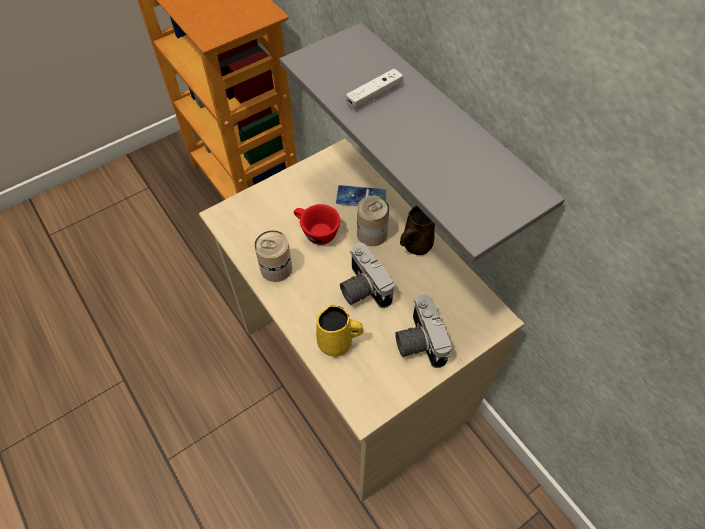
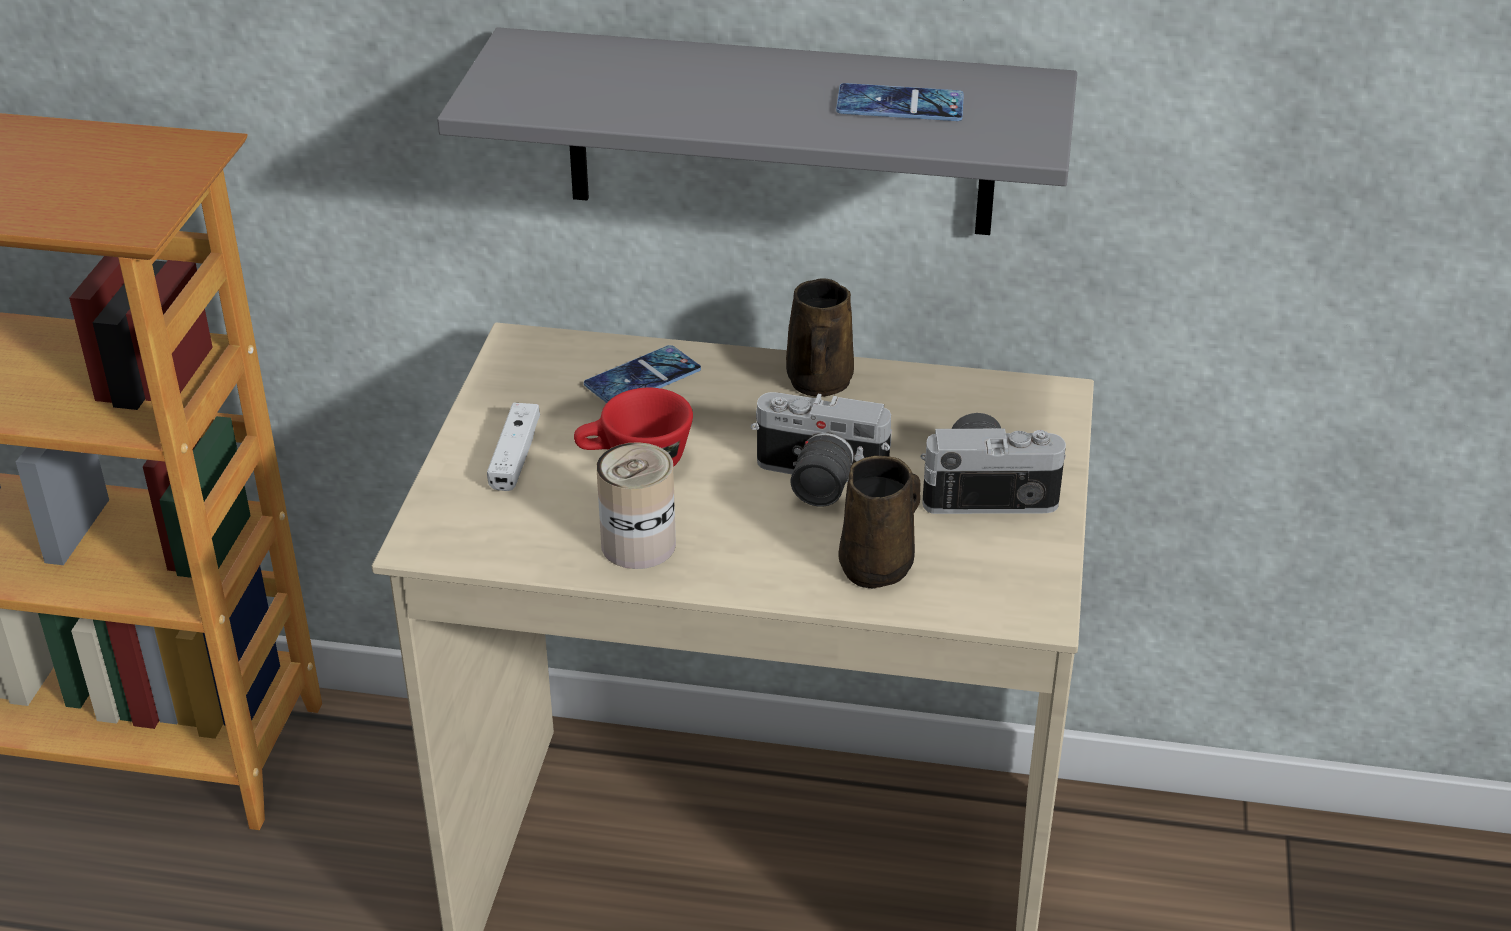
camera: 45 degrees left, 20 degrees down
yellow mug [316,305,363,356] -> brown mug [838,456,921,589]
white game controller [346,68,403,110] -> white game controller moved to [487,403,540,491]
can [357,196,390,246] -> none
camera [395,294,452,368] -> camera turned 150 degrees clockwise [921,413,1066,514]
none -> phone [836,83,964,121]

